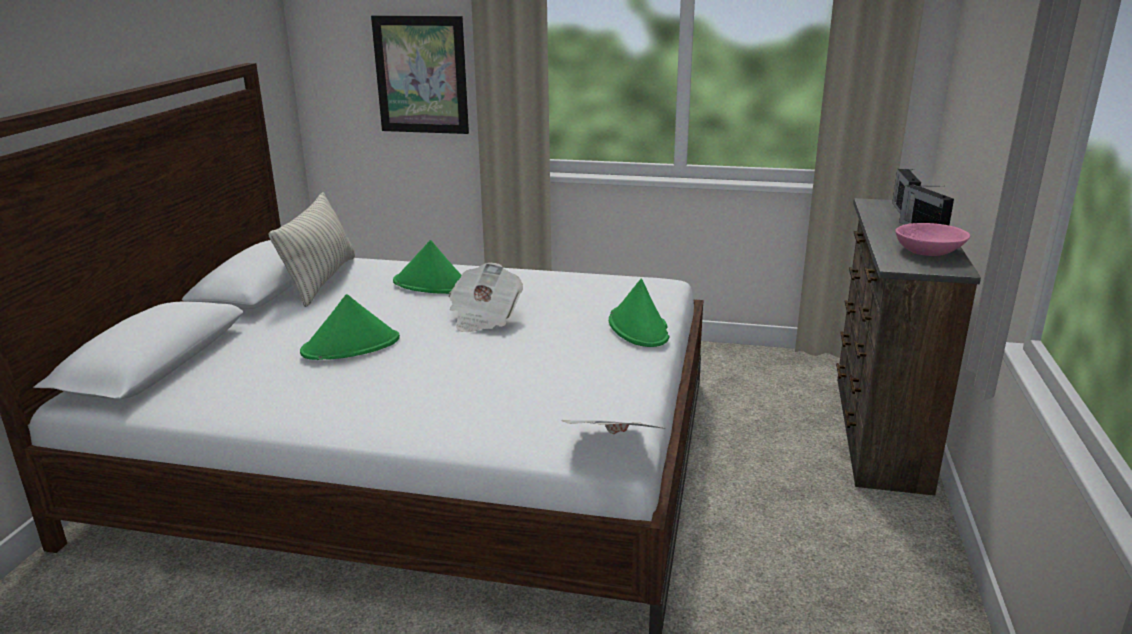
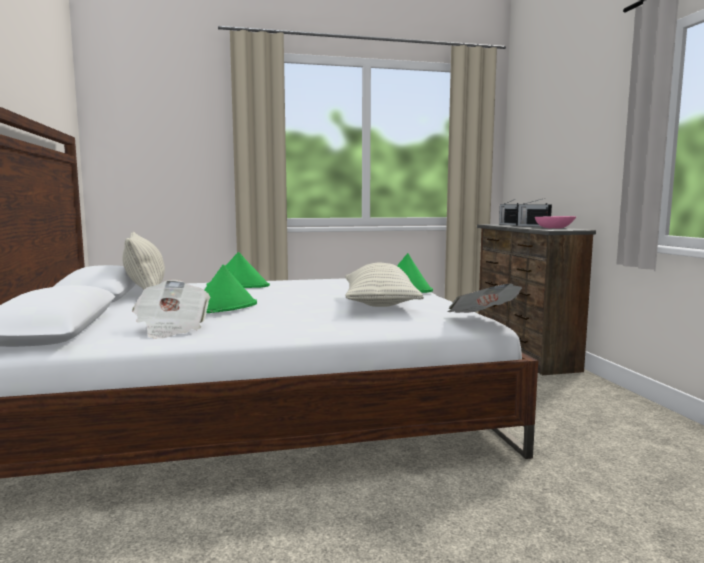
camera: 25 degrees left, 15 degrees down
picture [371,15,469,134] -> none
newspaper [449,263,523,332] -> newspaper moved to [132,280,210,339]
none -> pillow [345,263,424,307]

